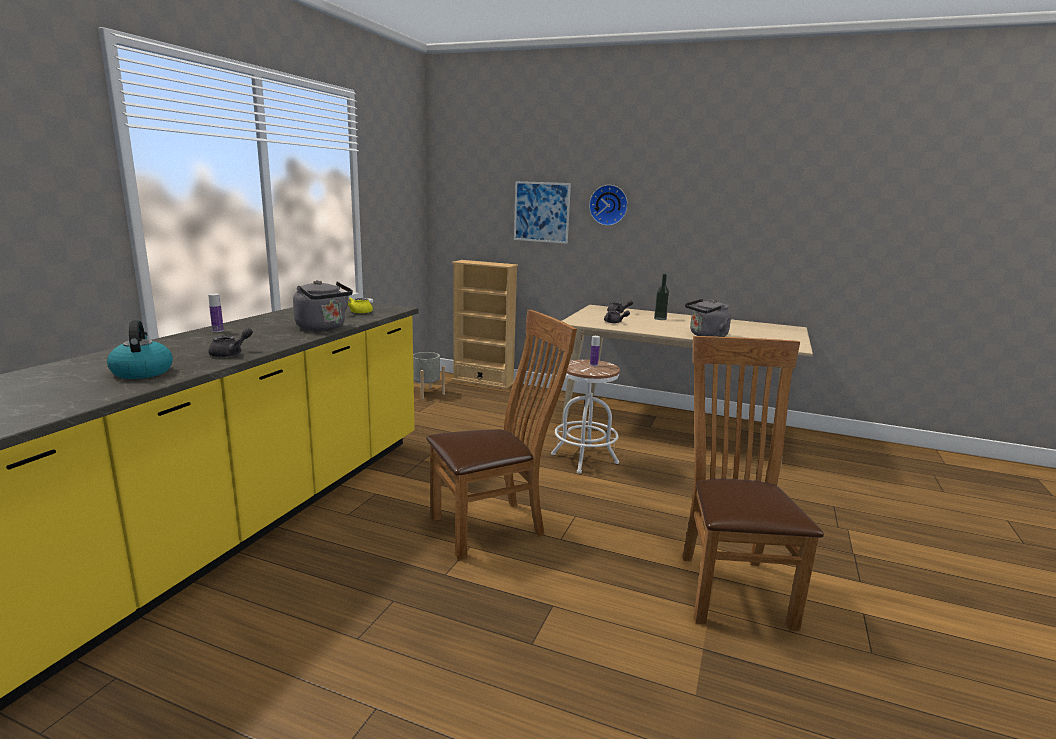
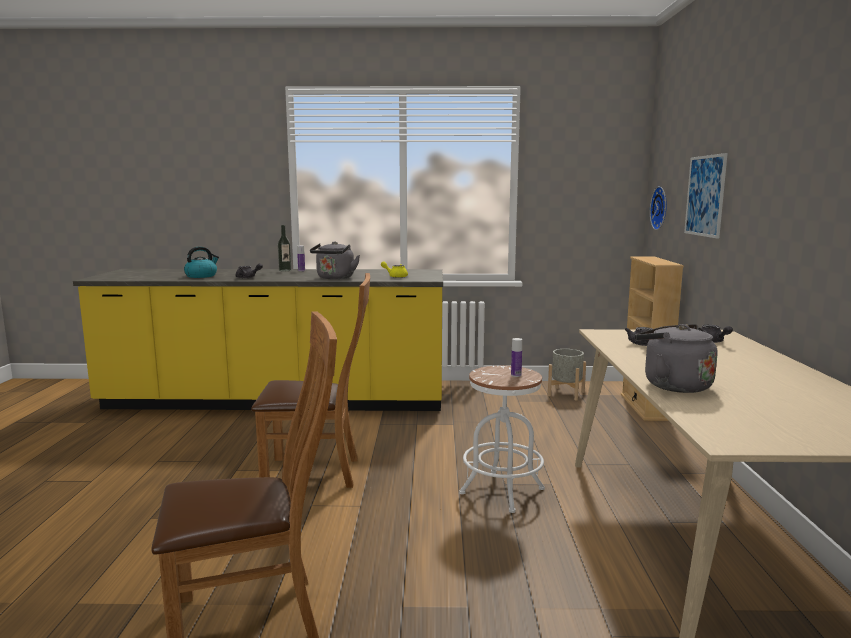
camera: 70 degrees right, 5 degrees down
brown chair [426,310,577,560] -> brown chair turned 45 degrees counterclockwise [251,273,370,488]
wall clock [589,185,628,226] -> wall clock moved to [650,186,667,230]
bottle [654,274,669,320] -> bottle moved to [278,225,291,271]

